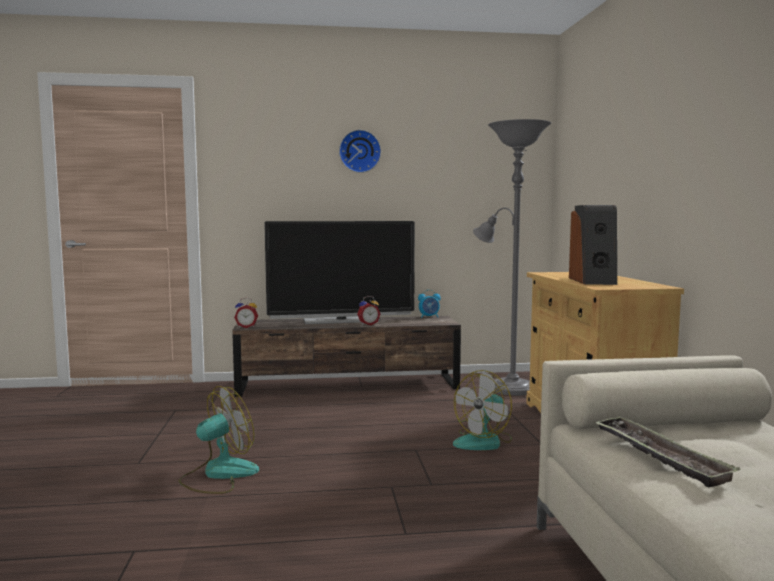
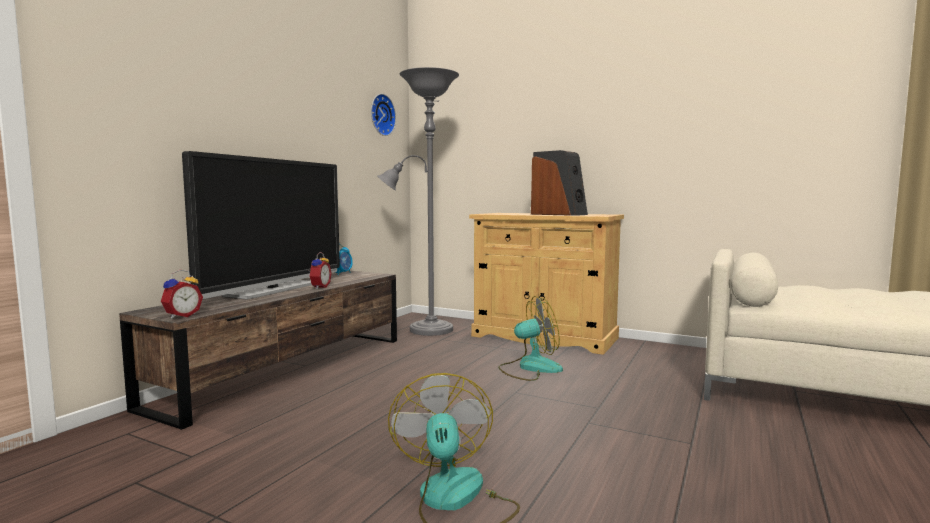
camera: 55 degrees left, 0 degrees up
wall clock [339,130,381,173] -> wall clock moved to [371,94,396,136]
fan [453,370,512,450] -> fan turned 90 degrees counterclockwise [498,296,563,381]
tray [594,416,741,488] -> none

